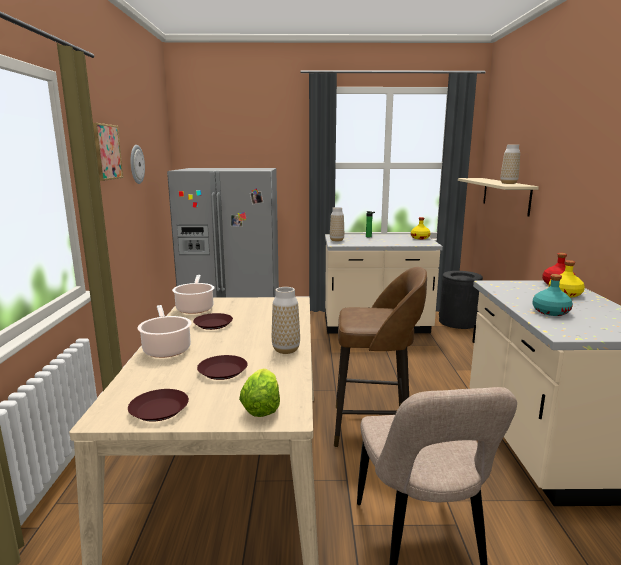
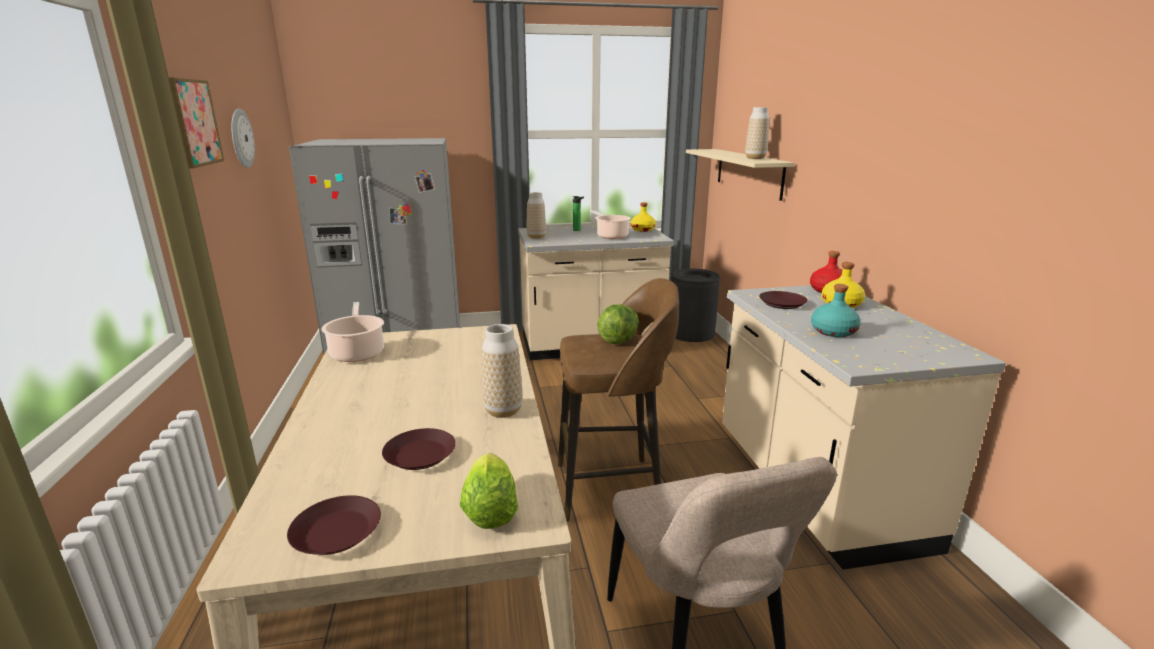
camera: 10 degrees left, 5 degrees up
cooking pot [137,305,192,358] -> cooking pot moved to [590,210,631,239]
brown plate [193,313,233,330] -> brown plate moved to [759,291,808,309]
none -> lettuce [597,304,639,344]

